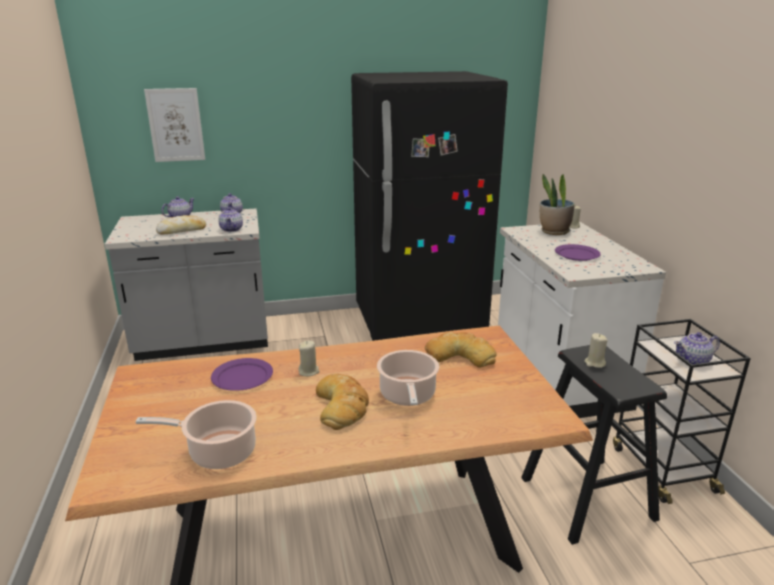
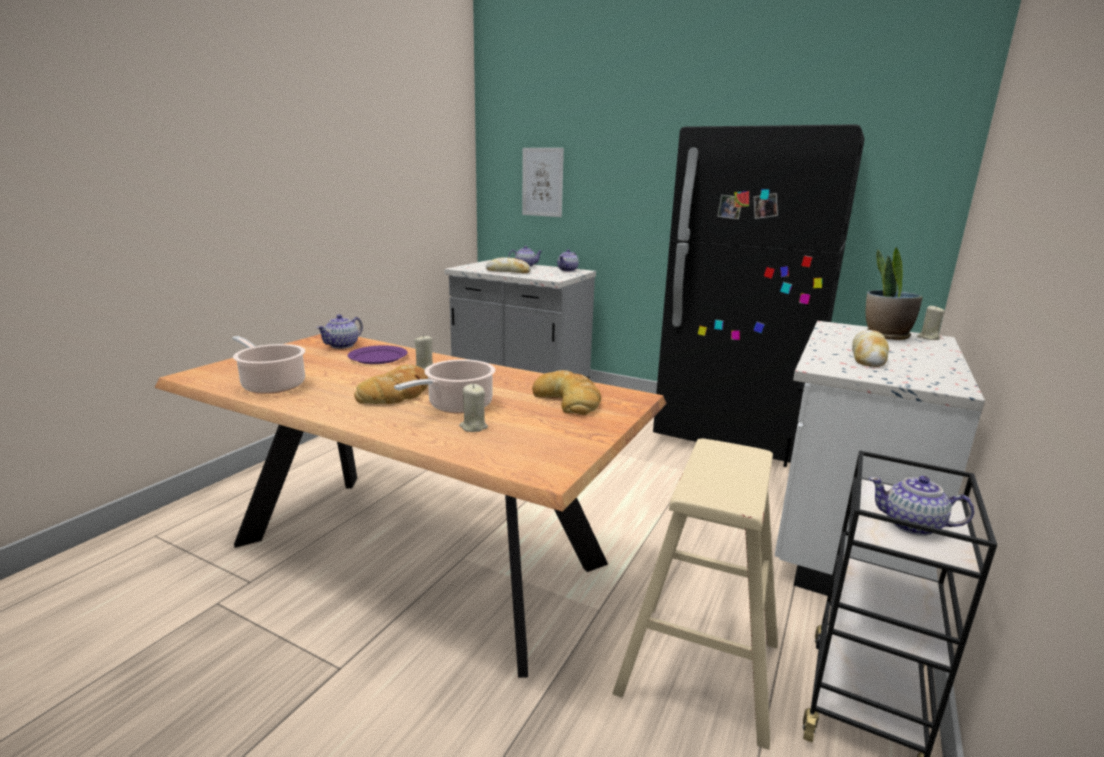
camera: 40 degrees right, 5 degrees down
teapot [218,207,243,232] -> teapot moved to [316,314,363,349]
black stool [521,345,667,545] -> beige stool [612,439,778,750]
purple plate [555,244,601,261] -> bread [852,330,889,367]
beige candle [584,333,608,368] -> beige candle moved to [459,384,488,432]

